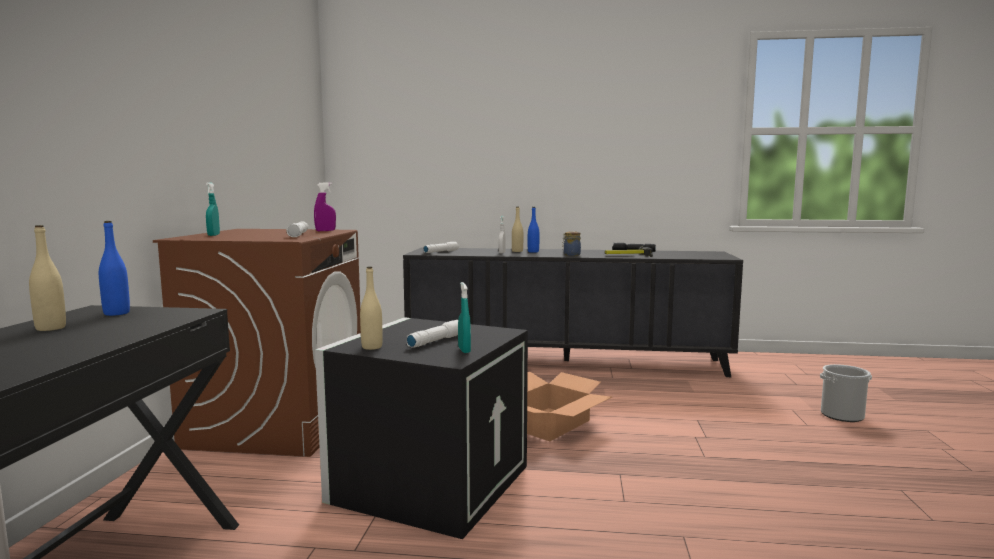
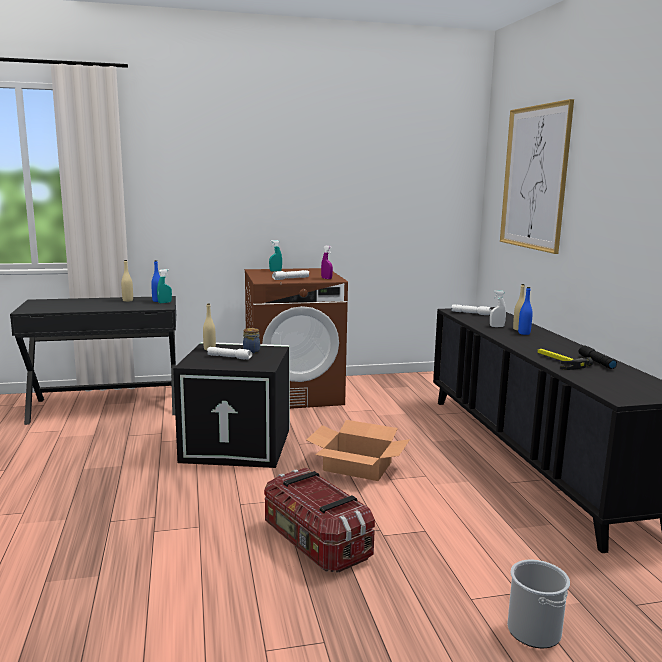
camera: 70 degrees right, 5 degrees up
turquoise spray bottle [458,282,471,353] -> turquoise spray bottle moved to [157,269,172,303]
jar [562,231,581,256] -> jar moved to [243,328,260,354]
none -> storage box [264,468,375,573]
none -> picture [500,99,574,254]

